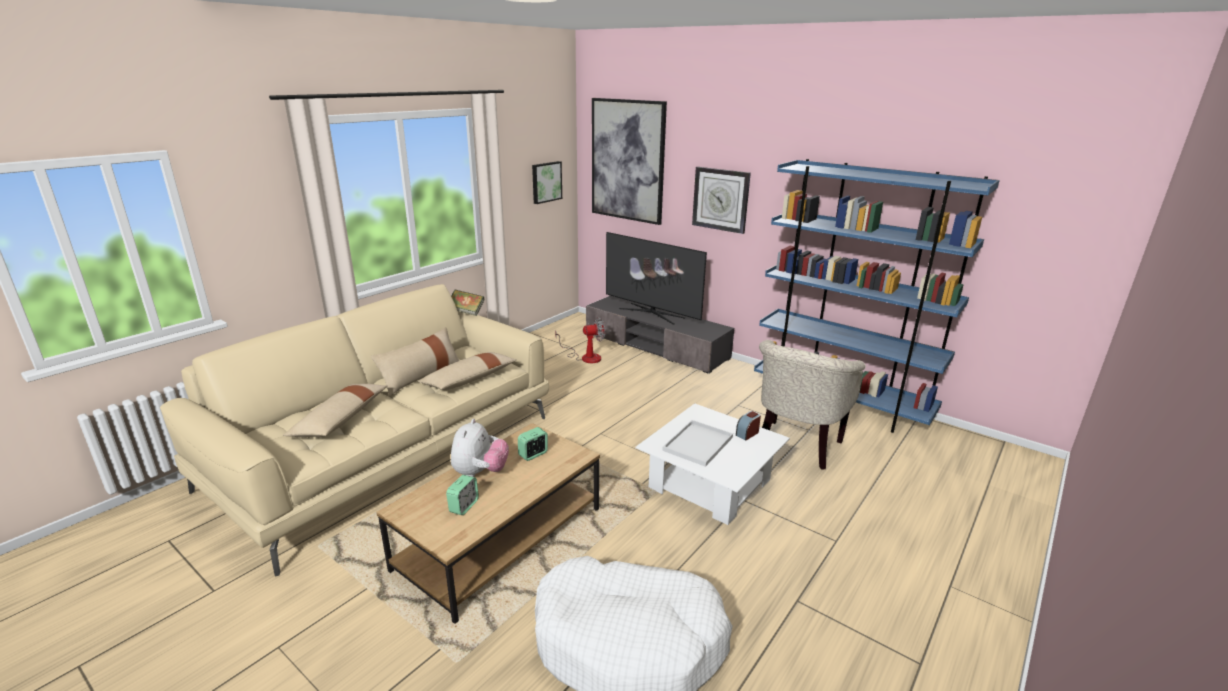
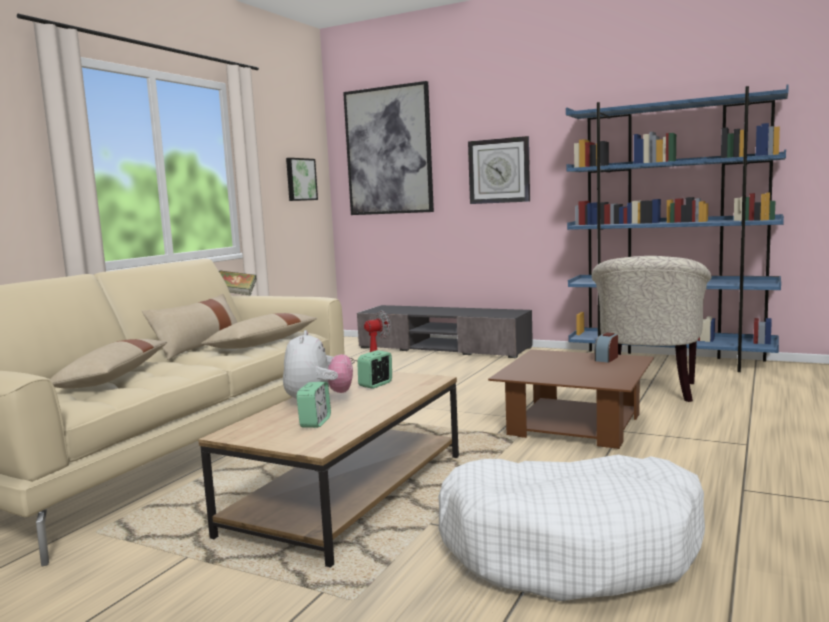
camera: 10 degrees left, 15 degrees down
television [606,232,707,325] -> none
white coffee table [635,403,790,525] -> brown coffee table [488,350,654,449]
white tray [662,420,733,467] -> none

